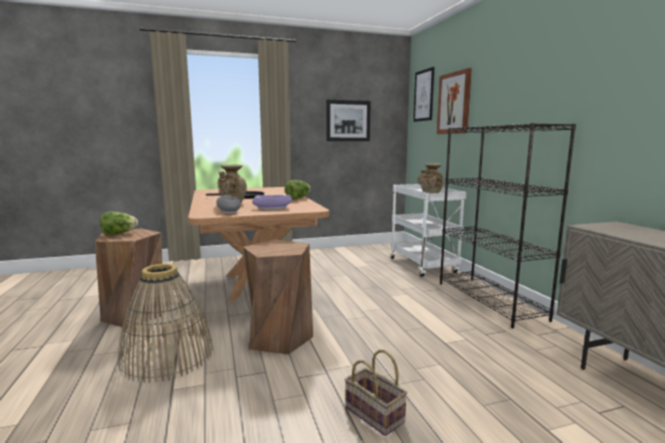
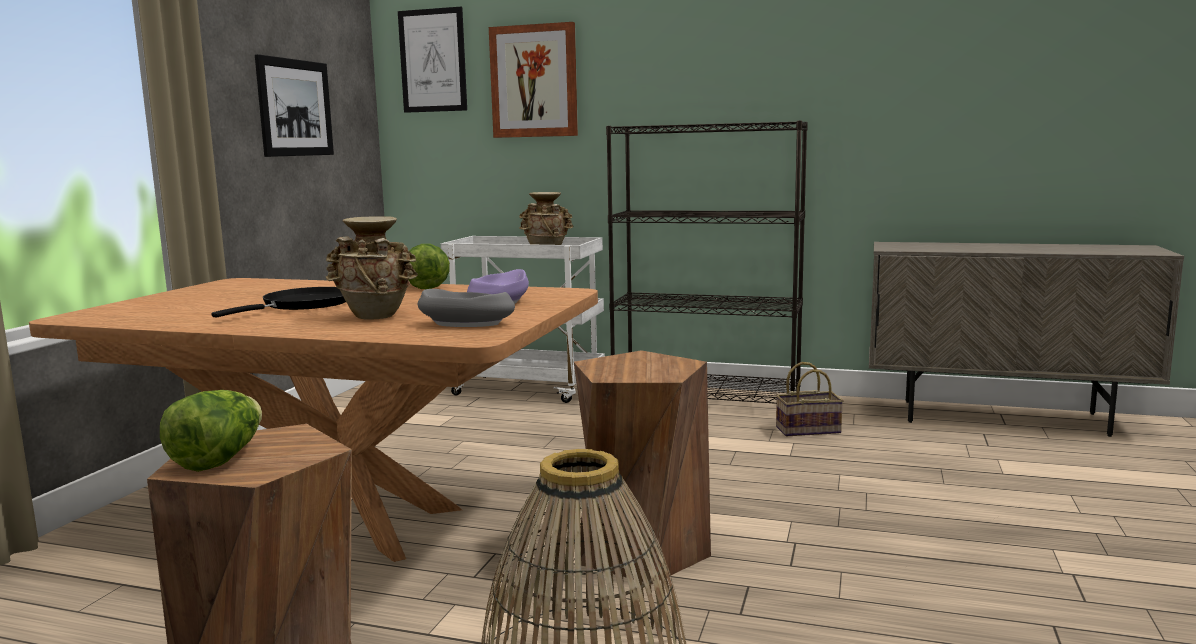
camera: 55 degrees left, 0 degrees up
basket [345,350,407,436] -> basket moved to [776,362,844,436]

